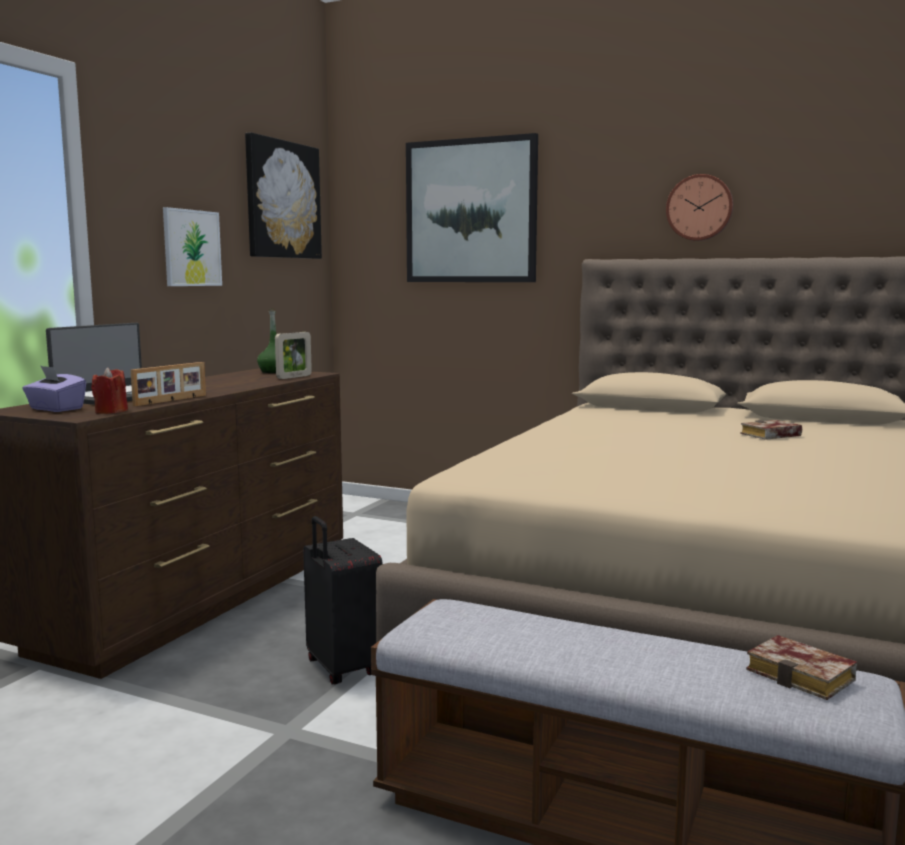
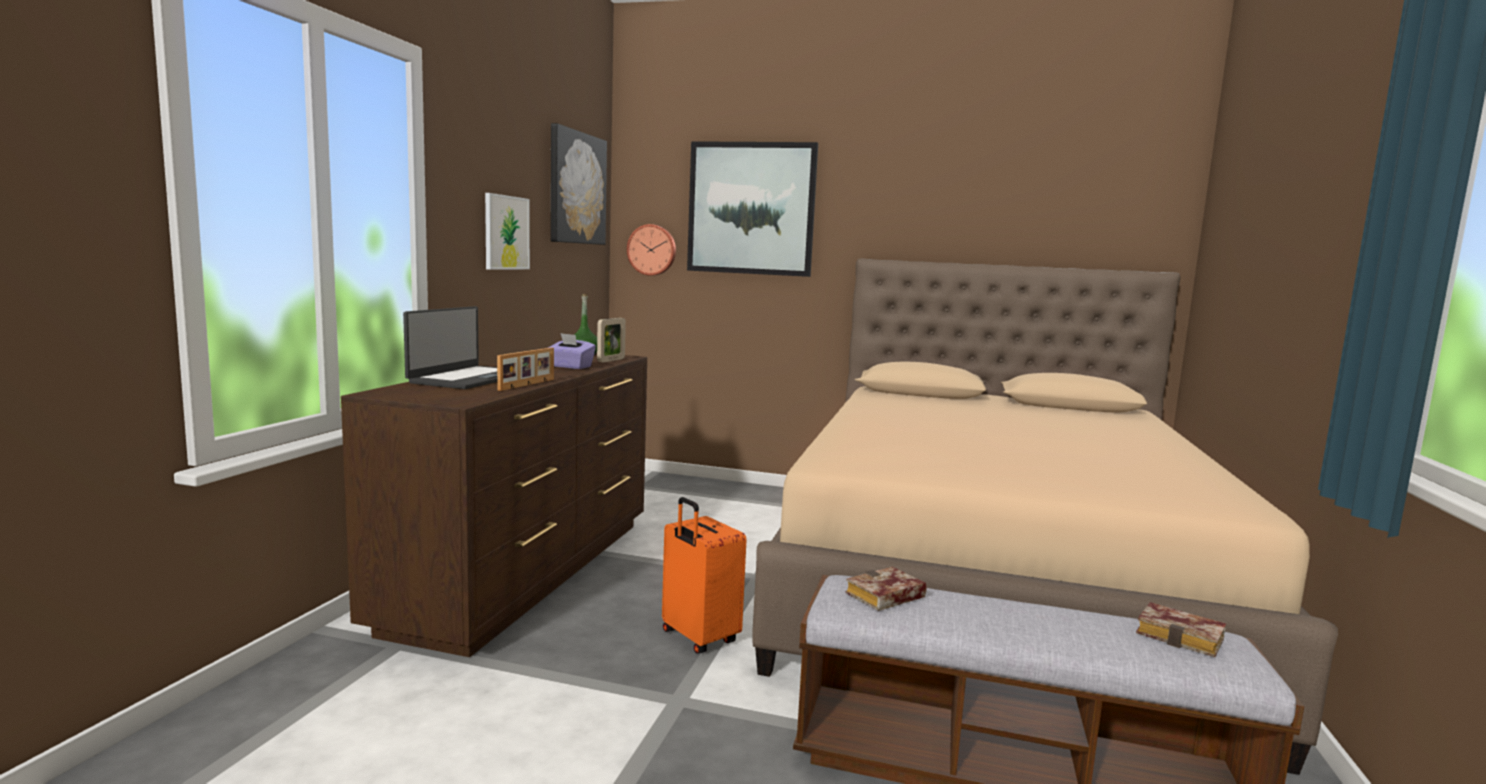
camera: 10 degrees left, 0 degrees up
purple tissue box [22,365,86,412] -> purple tissue box moved to [548,333,596,369]
red candle [91,367,128,414] -> none
black suitcase [303,516,383,685] -> orange suitcase [662,497,747,654]
wall clock [666,174,733,241] -> wall clock moved to [627,224,676,276]
book [740,420,802,440] -> book moved to [845,567,927,611]

